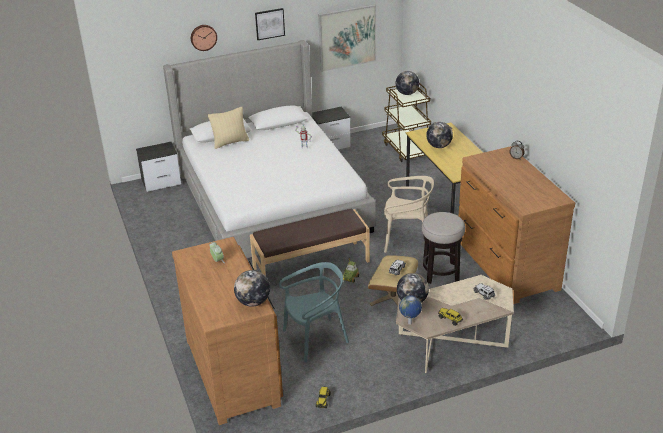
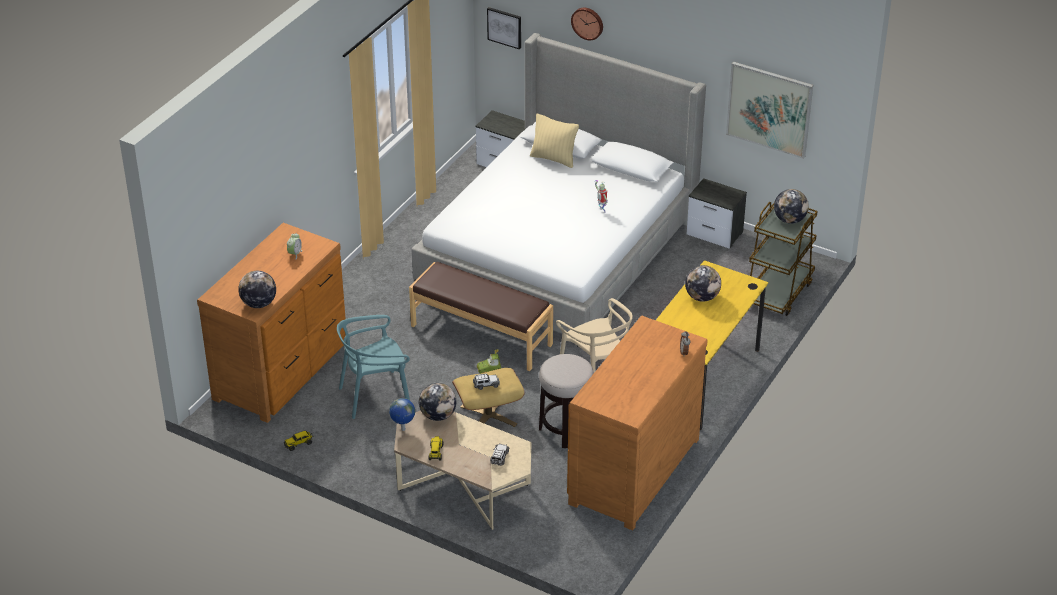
camera: 50 degrees right, 5 degrees up
picture [255,8,285,40] -> picture moved to [487,7,521,50]
turquoise chair [279,262,349,363] -> turquoise chair turned 135 degrees clockwise [337,315,410,419]

